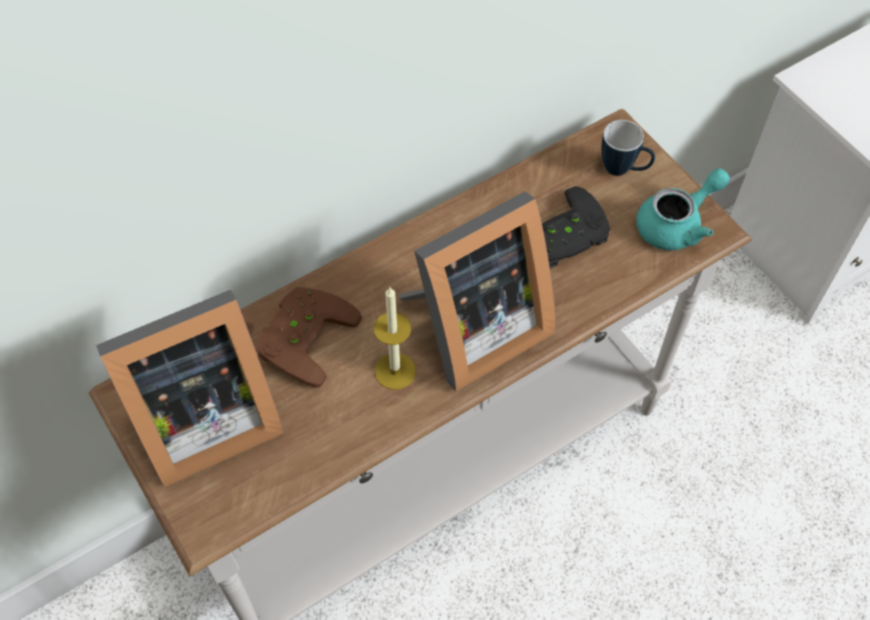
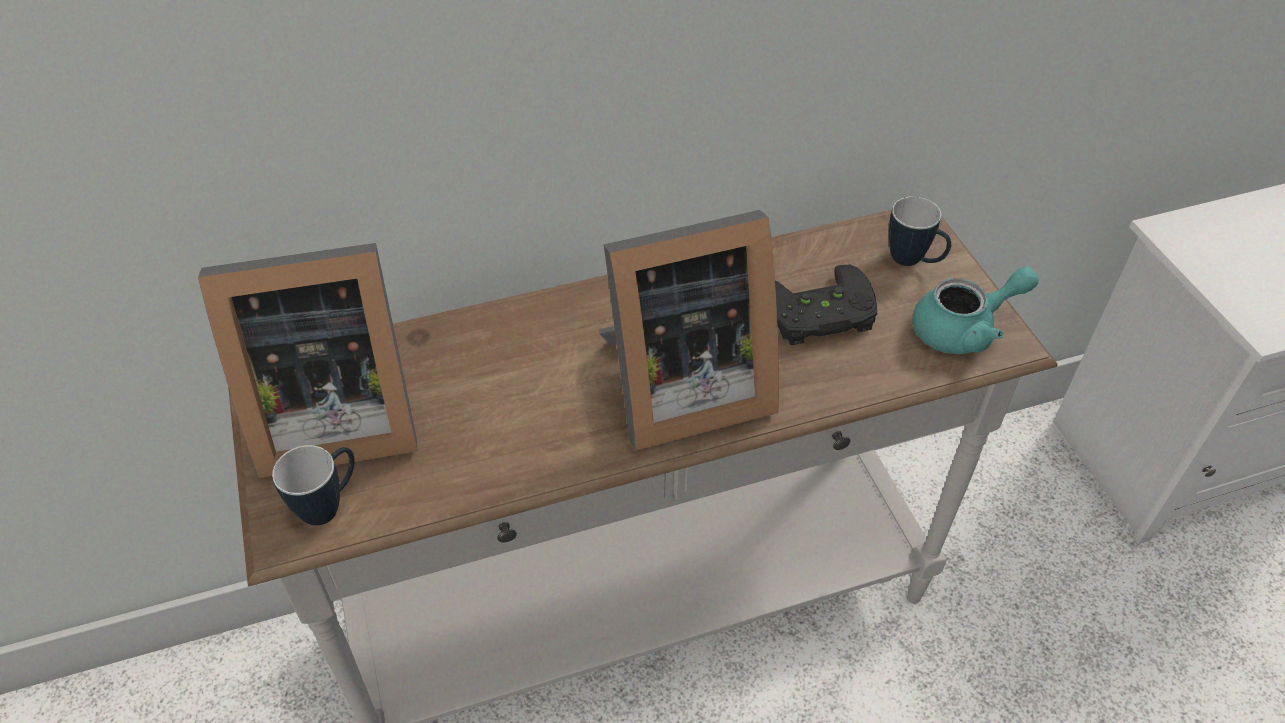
camera: 15 degrees right, 10 degrees down
brown game controller [256,287,362,388] -> none
candle [374,288,416,390] -> none
none -> mug [272,445,354,526]

